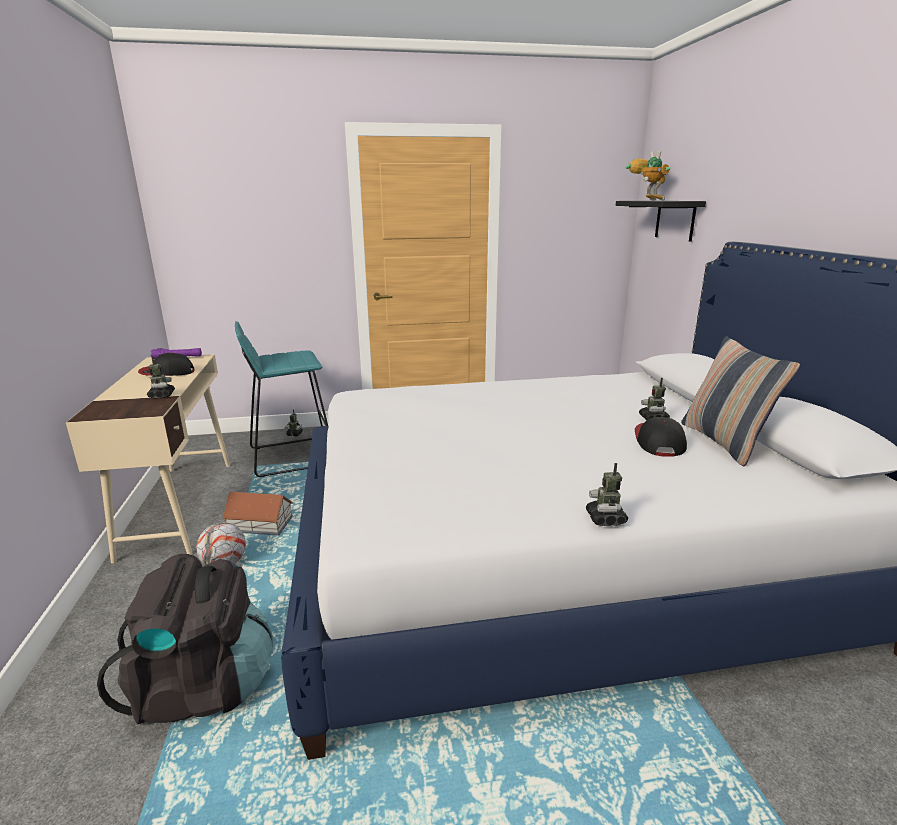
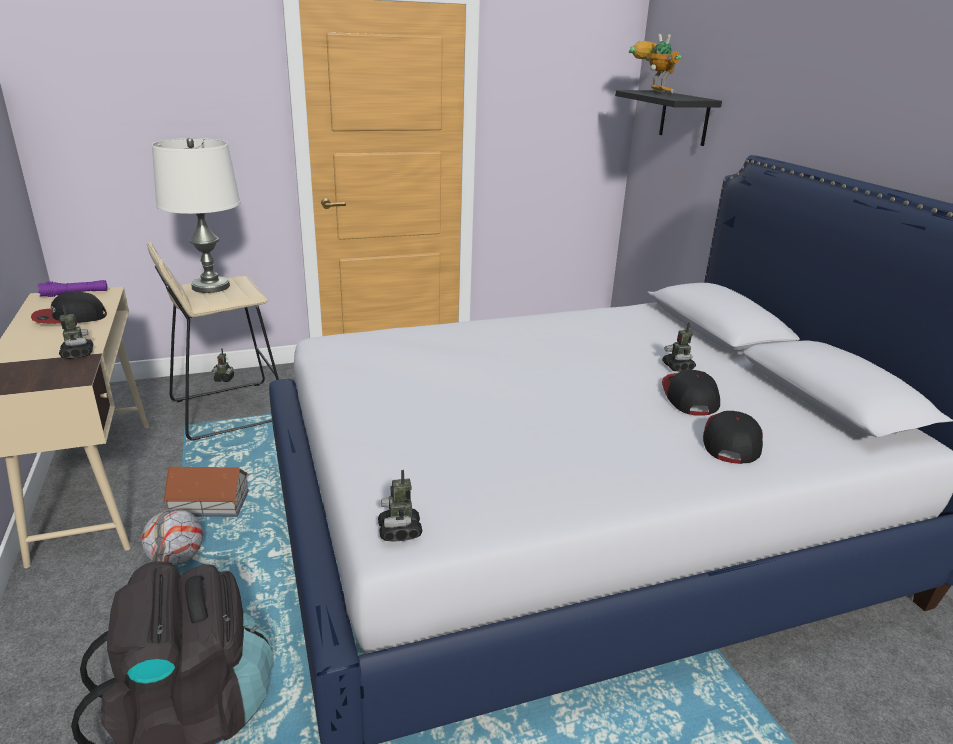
camera: 10 degrees left, 5 degrees up
turquoise stool [235,321,328,477] -> beige stool [147,242,279,440]
toy robot [586,463,628,526] -> toy robot moved to [378,470,422,541]
pillow [681,336,800,466] -> none
none -> white table lamp [152,137,241,293]
none -> cap [703,411,763,464]

